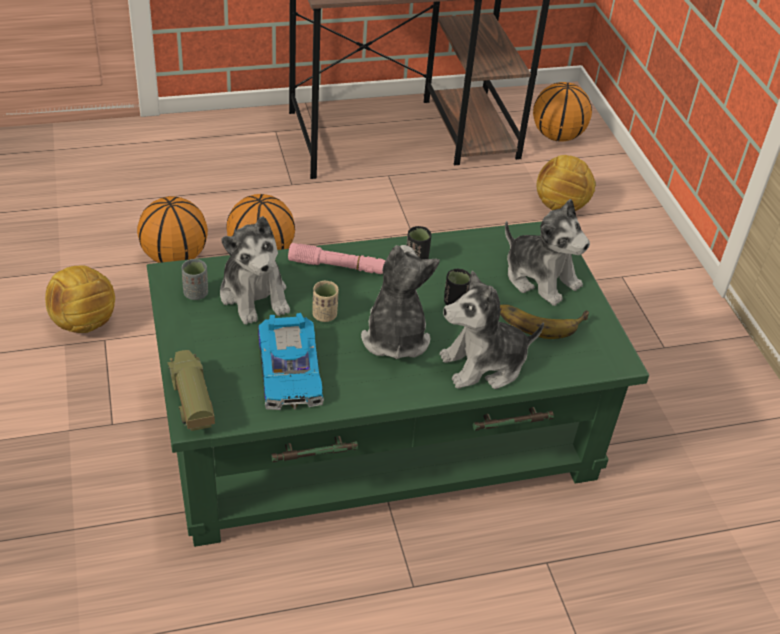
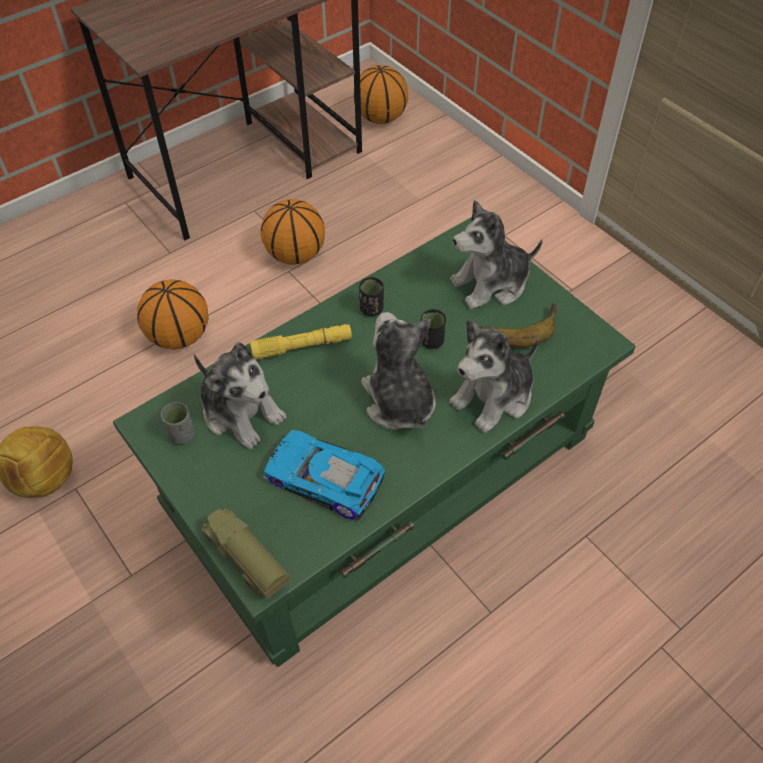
camera: 20 degrees left, 10 degrees up
basketball [137,196,208,263] -> basketball moved to [261,199,325,265]
toy car [258,313,324,410] -> toy car turned 150 degrees clockwise [263,430,385,520]
pink flashlight [288,243,386,274] -> yellow flashlight [250,324,352,359]
beige cup [312,281,339,322] -> none
plush toy [505,199,590,306] -> plush toy turned 135 degrees clockwise [450,200,543,309]
football [536,155,596,211] -> none

